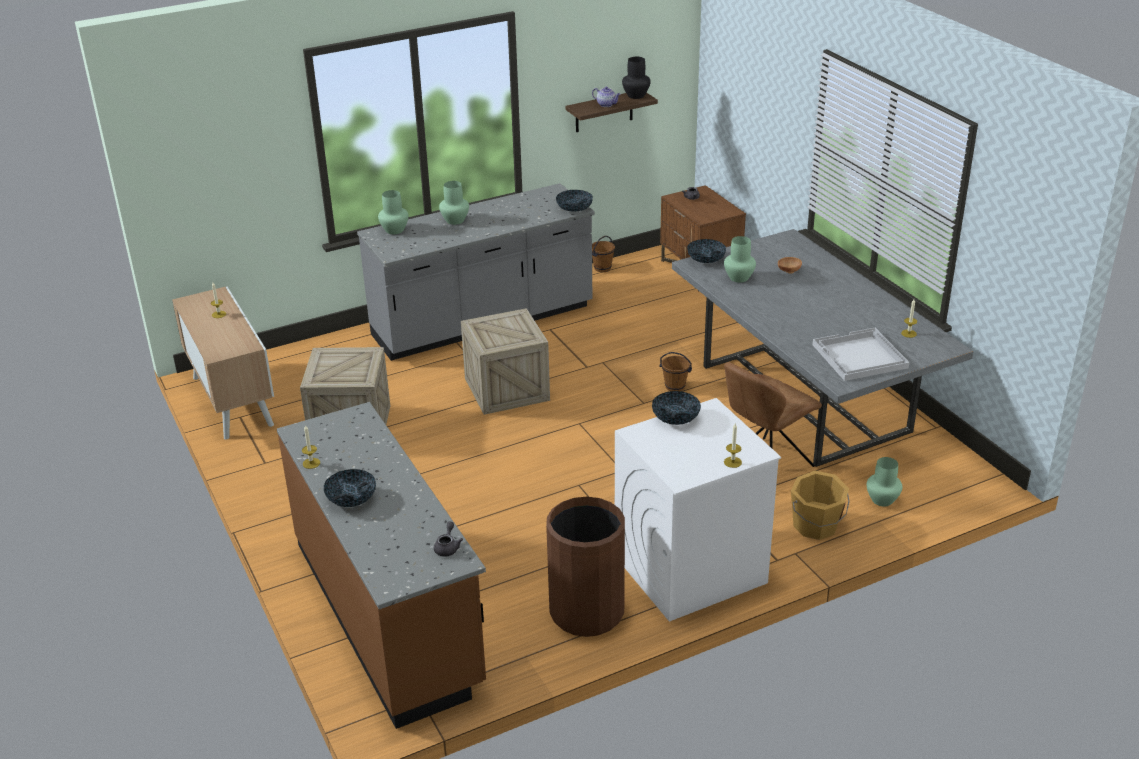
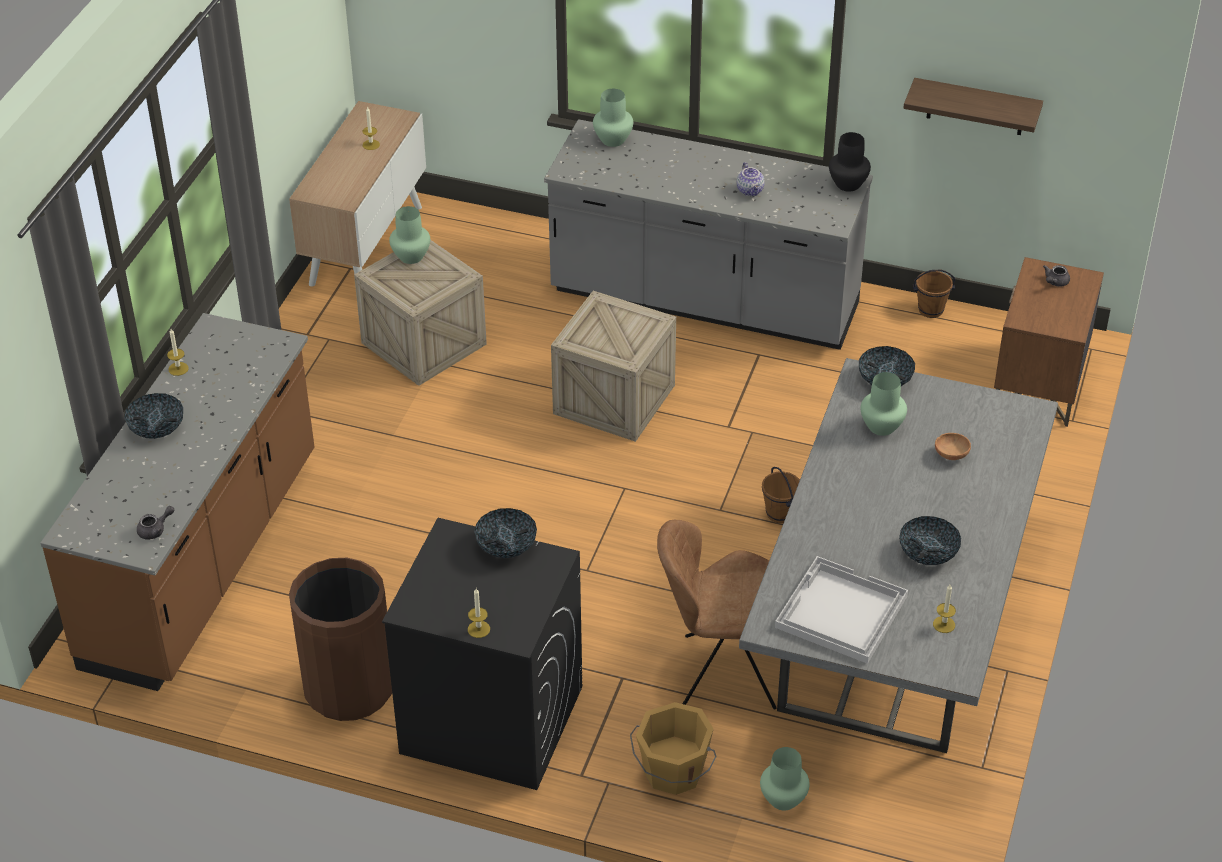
camera: 45 degrees right, 10 degrees up
green vase [439,181,469,225] -> green vase moved to [389,206,430,264]
bowl [556,190,593,212] -> bowl moved to [899,516,961,565]
teapot [592,87,621,107] -> teapot moved to [737,162,765,196]
white washing machine [615,398,781,622] -> black washing machine [382,518,582,790]
black vase [622,57,651,99] -> black vase moved to [829,132,871,192]

